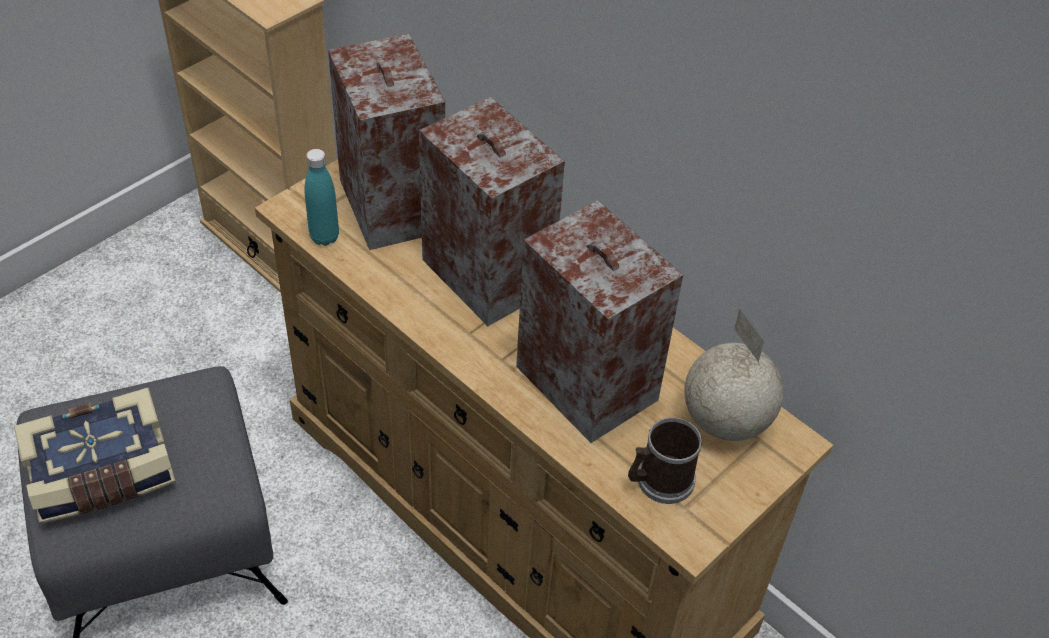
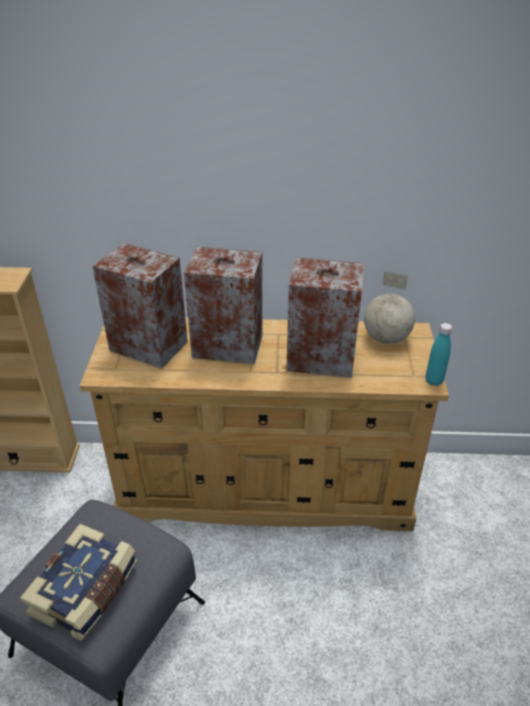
camera: 40 degrees left, 10 degrees down
turquoise bottle [305,149,339,246] -> turquoise bottle moved to [425,323,452,386]
mug [628,417,702,504] -> none

